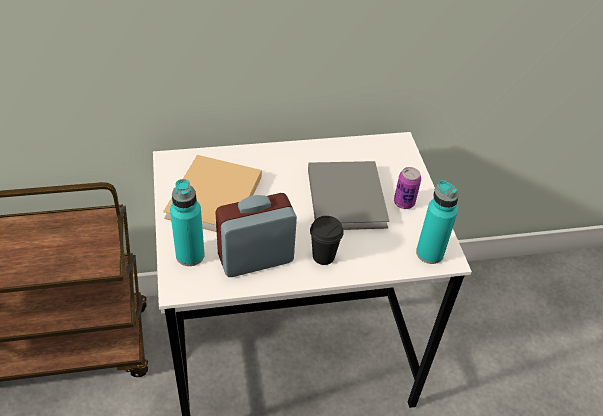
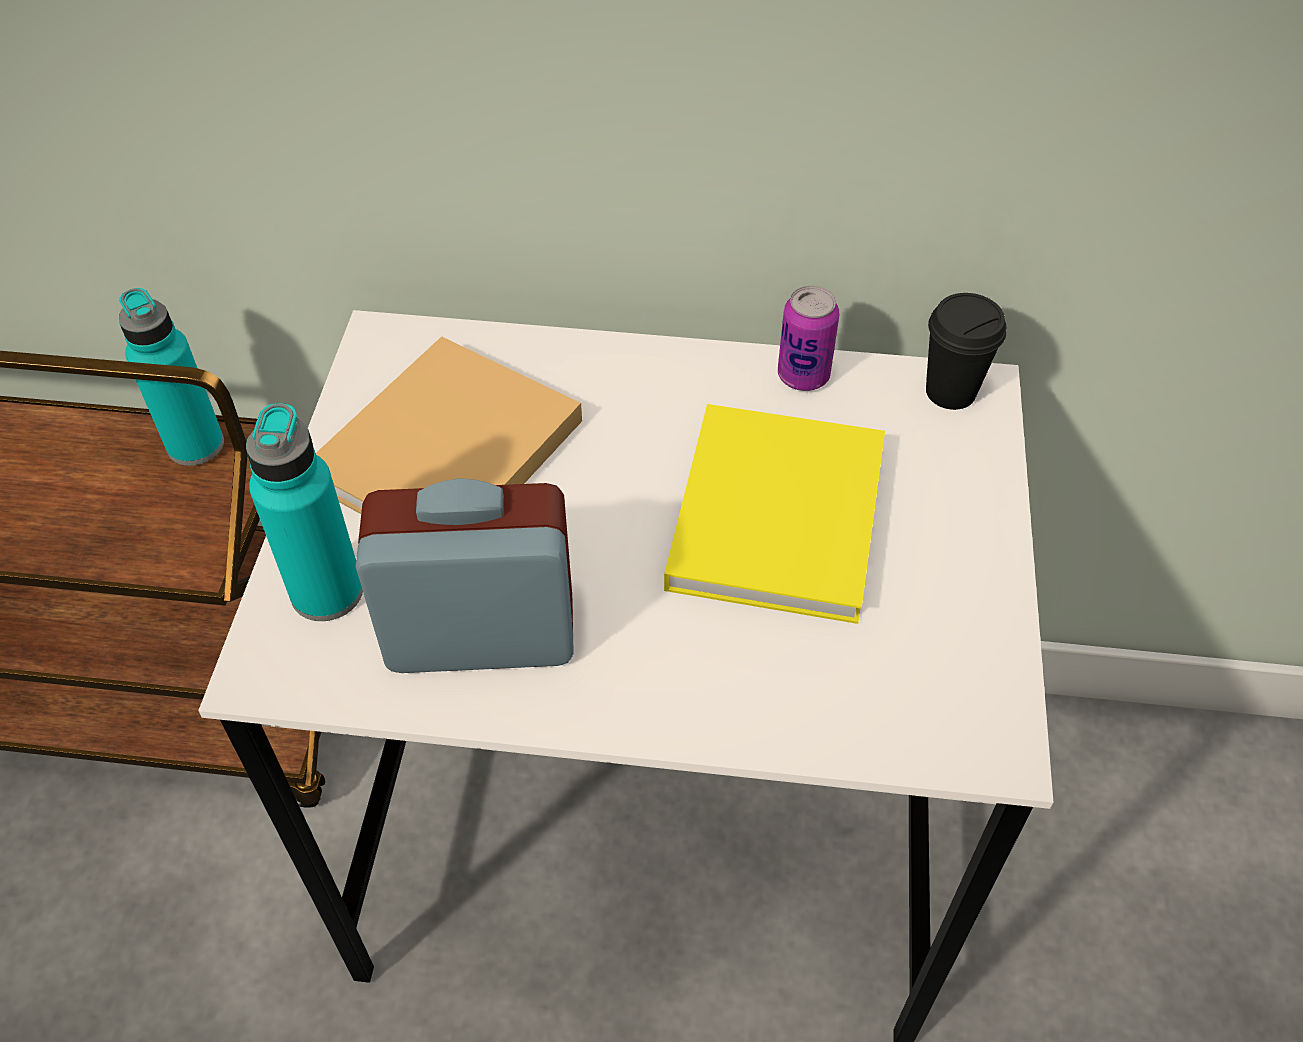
camera: 20 degrees right, 5 degrees up
grey book [308,161,390,230] -> yellow book [664,404,885,624]
black cup [310,216,344,265] -> black cup moved to [926,293,1007,410]
can [394,167,421,209] -> can moved to [778,286,840,391]
turquoise bottle [416,180,459,264] -> turquoise bottle moved to [119,288,224,466]

